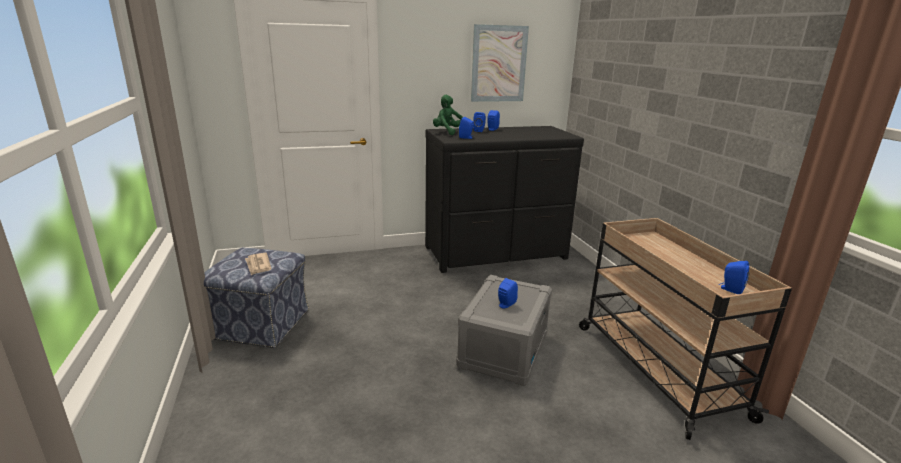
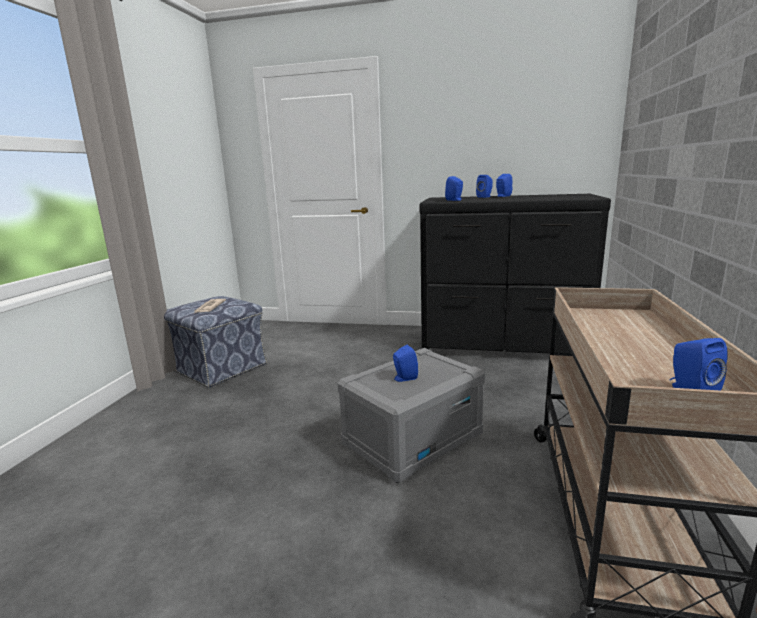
camera: 30 degrees right, 5 degrees down
green plush toy [433,95,463,135] -> none
picture [471,24,529,102] -> none

